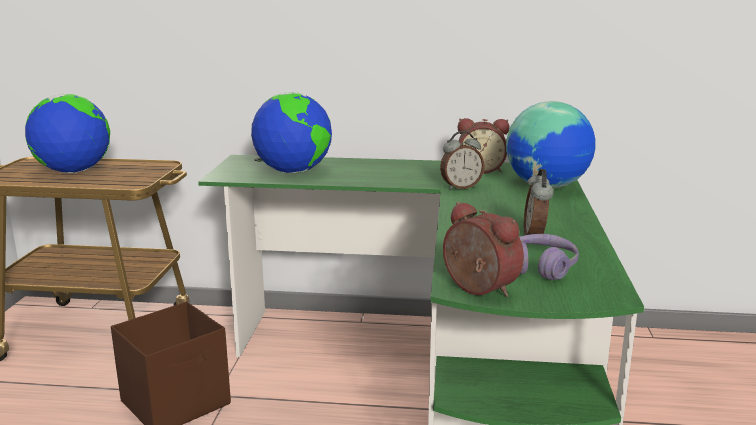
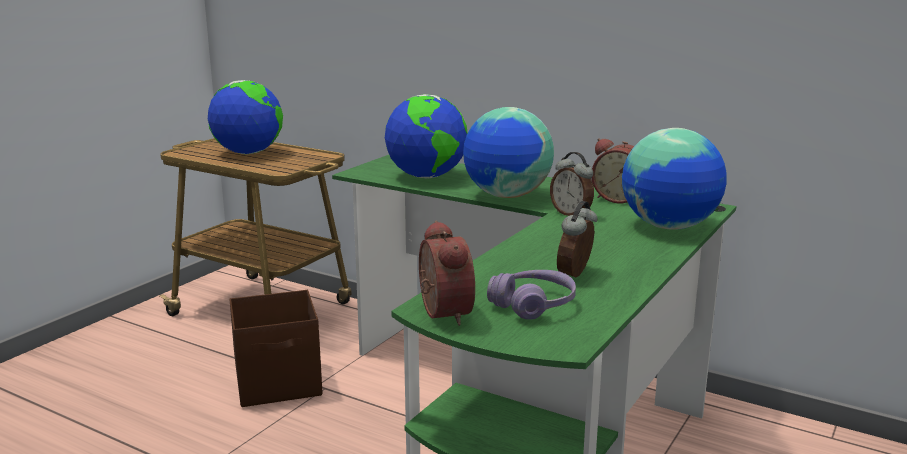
camera: 25 degrees right, 0 degrees up
alarm clock [440,131,485,190] -> alarm clock turned 45 degrees clockwise [550,152,594,216]
none -> globe [463,107,554,198]

